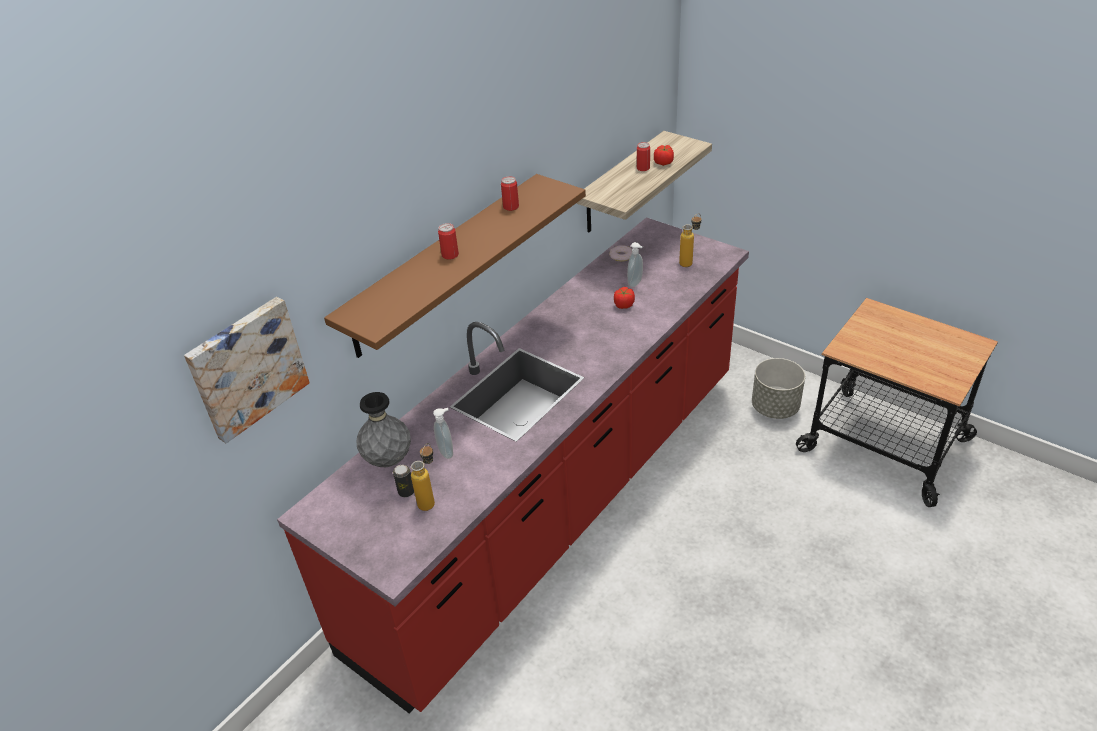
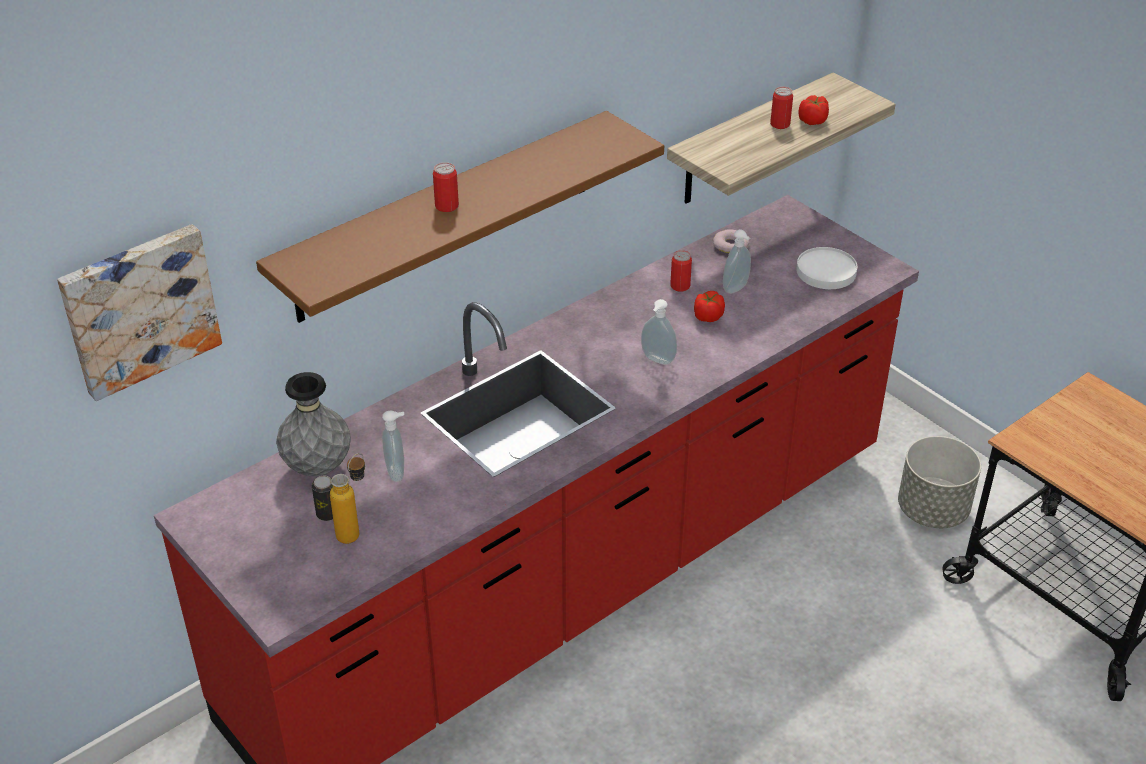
camera: 10 degrees right, 0 degrees up
can [501,176,519,211] -> can moved to [670,250,692,292]
bottle [679,213,701,267] -> white plate [796,247,857,289]
none -> soap dispenser [641,299,677,365]

